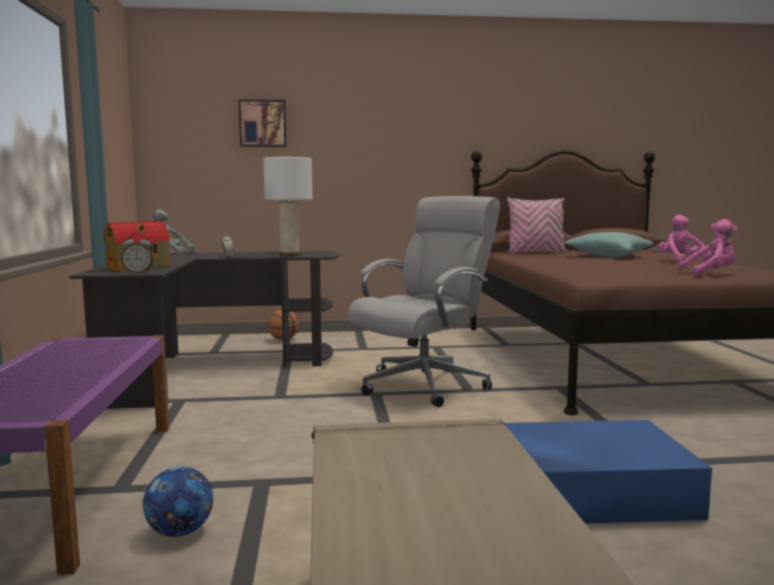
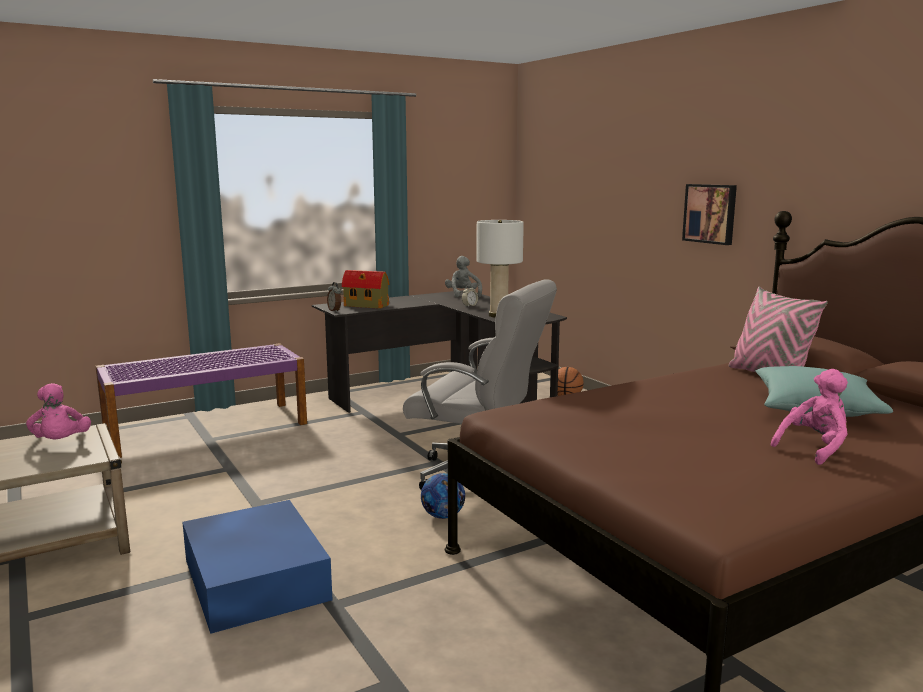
camera: 65 degrees right, 5 degrees up
football [143,466,213,537] -> football moved to [421,473,465,519]
picture [239,100,286,147] -> picture moved to [682,184,737,245]
pink plush toy [678,219,738,277] -> pink plush toy moved to [26,383,91,439]

